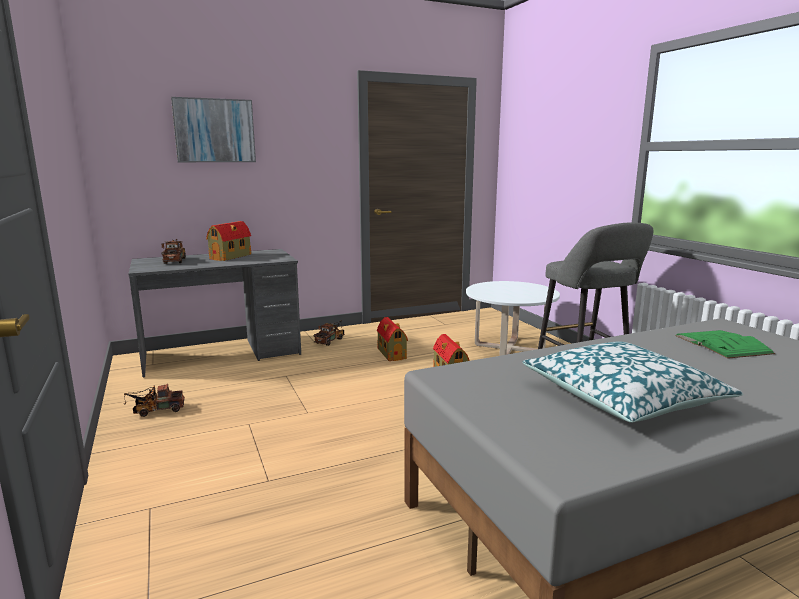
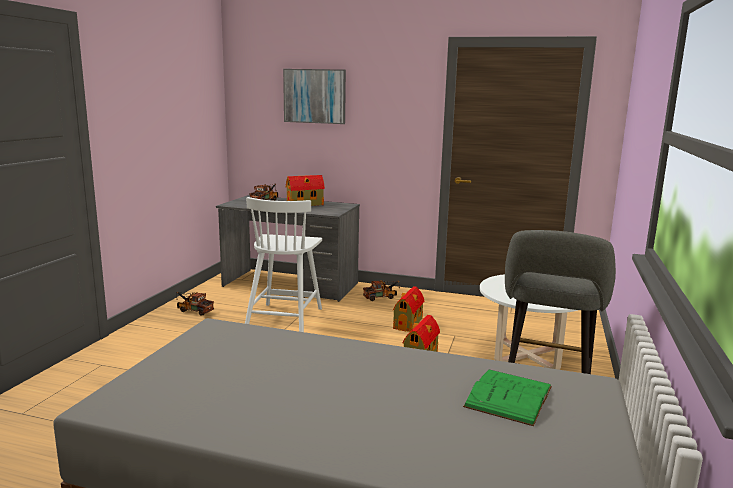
camera: 40 degrees right, 0 degrees up
pillow [523,341,743,423] -> none
none -> white chair [245,197,322,332]

